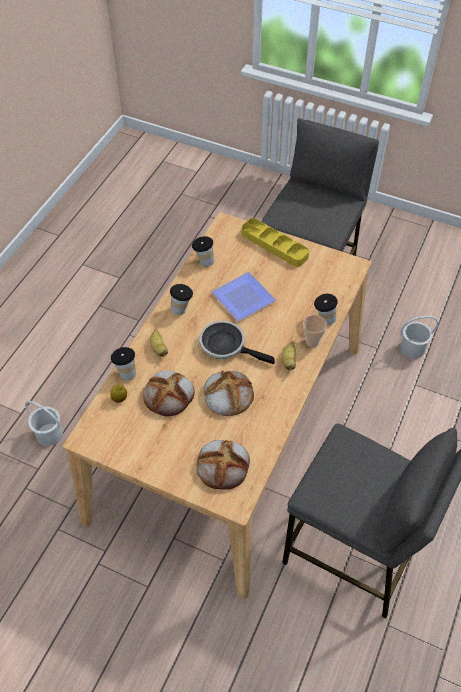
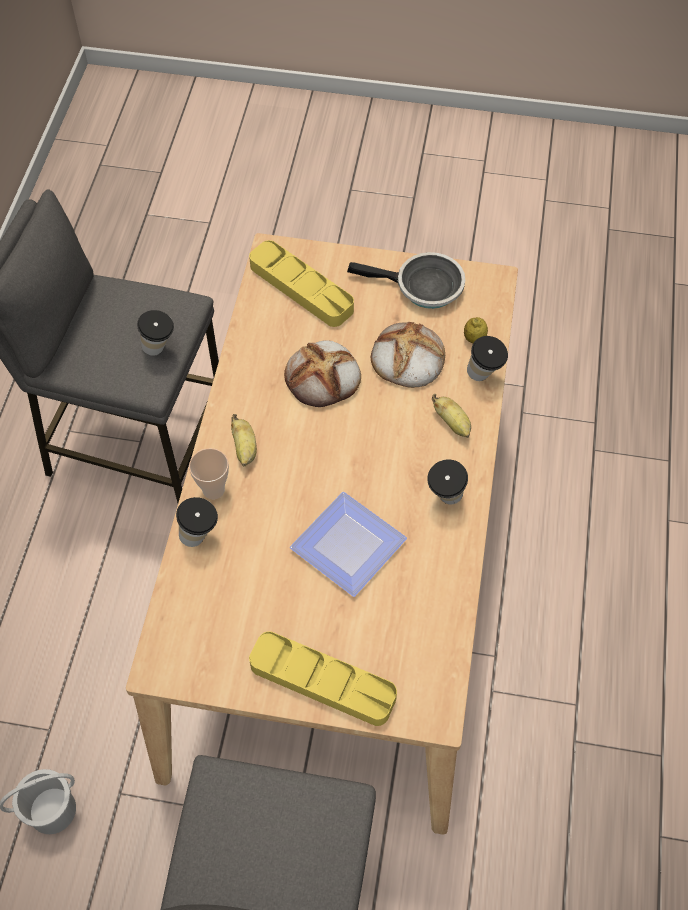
camera: 165 degrees right, 5 degrees up
white bucket [25,401,63,446] -> none
cup [192,236,214,267] -> cup moved to [137,310,174,356]
bread [196,440,250,490] -> yellow tray [249,240,354,327]
frying pan [199,321,275,364] -> frying pan moved to [347,252,465,309]

